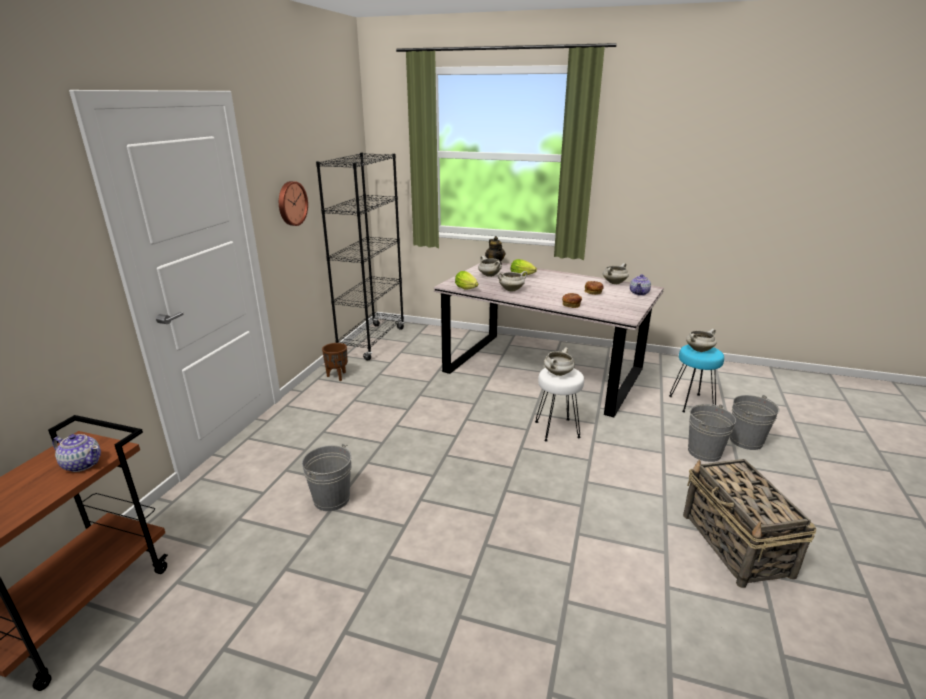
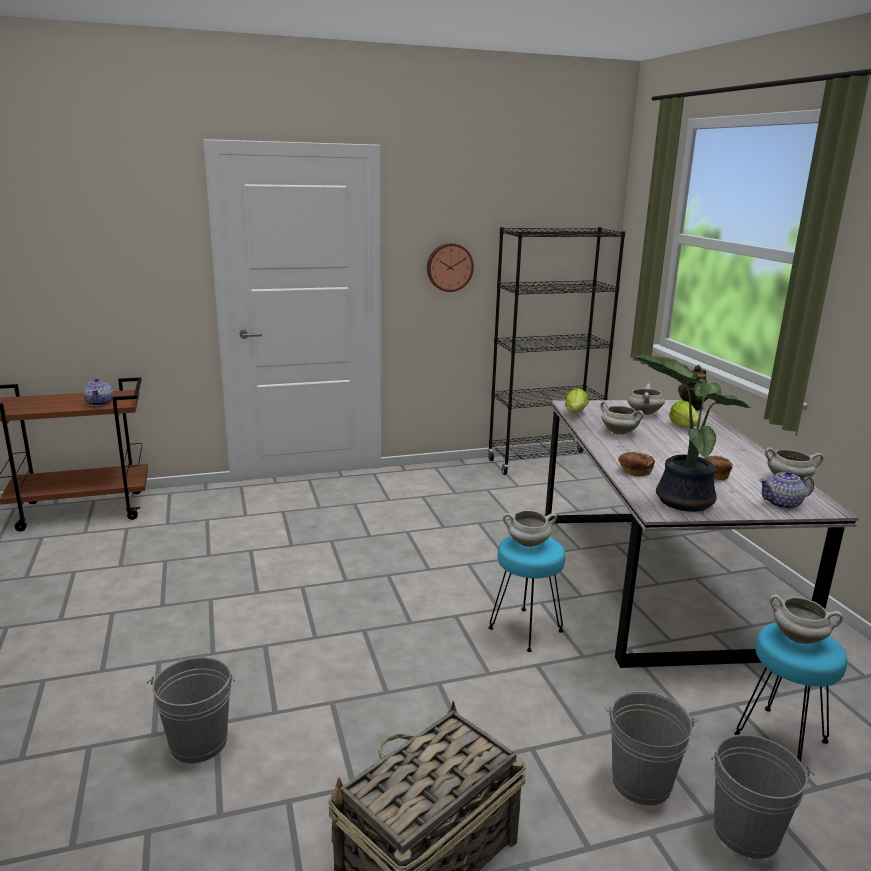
camera: 55 degrees right, 5 degrees down
grey bucket [302,444,352,511] -> grey bucket moved to [147,657,235,763]
brown planter [322,343,348,381] -> none
white stool [535,368,584,442] -> turquoise stool [488,536,565,652]
none -> potted plant [634,355,753,512]

